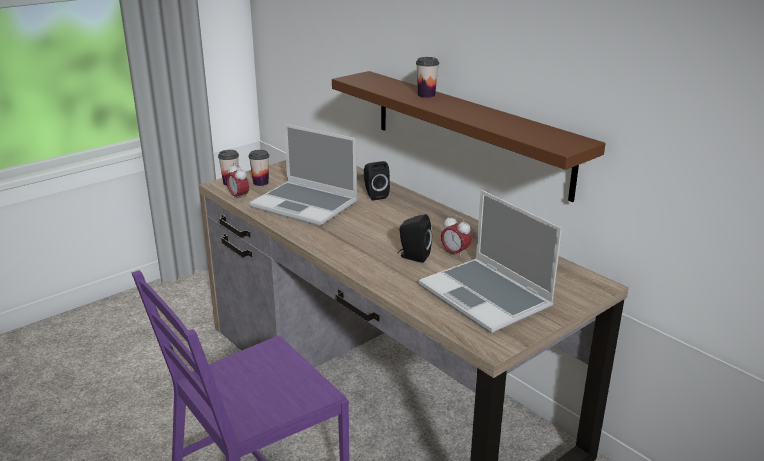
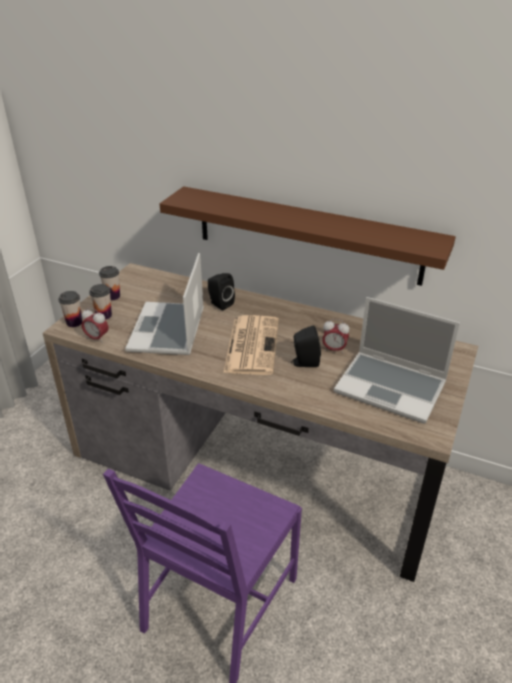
camera: 25 degrees left, 10 degrees up
laptop [249,124,358,226] -> laptop turned 90 degrees clockwise [125,253,204,355]
cup [416,57,439,98] -> cup moved to [99,266,120,300]
none -> newspaper [223,315,279,375]

